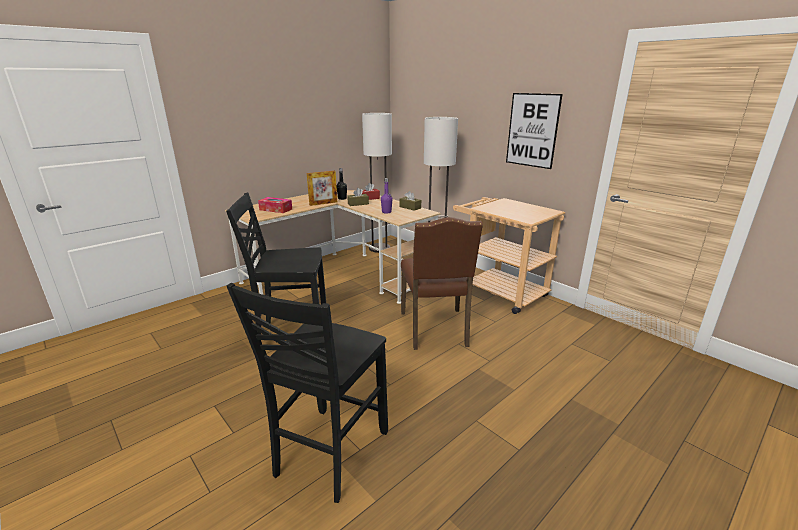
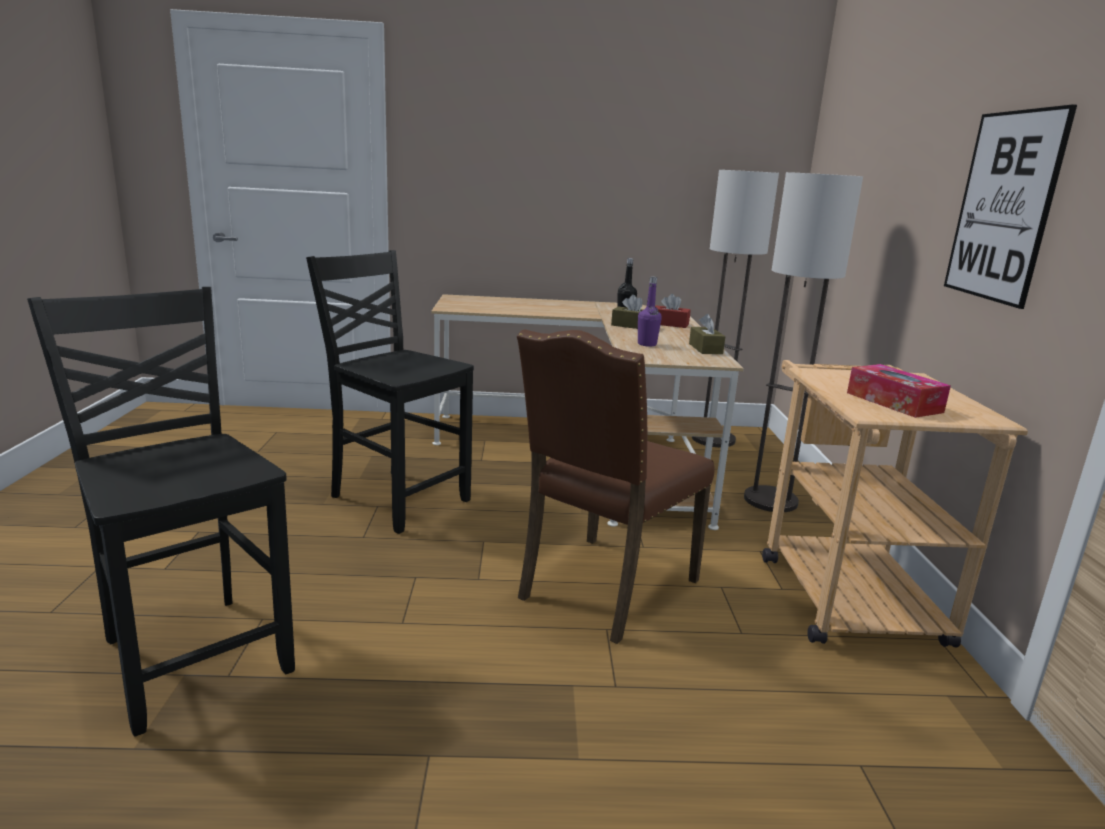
camera: 40 degrees right, 5 degrees down
black chair [227,283,388,503] -> black chair turned 75 degrees clockwise [27,287,295,736]
tissue box [258,197,292,213] -> tissue box moved to [847,364,951,418]
picture frame [307,171,337,206] -> none

